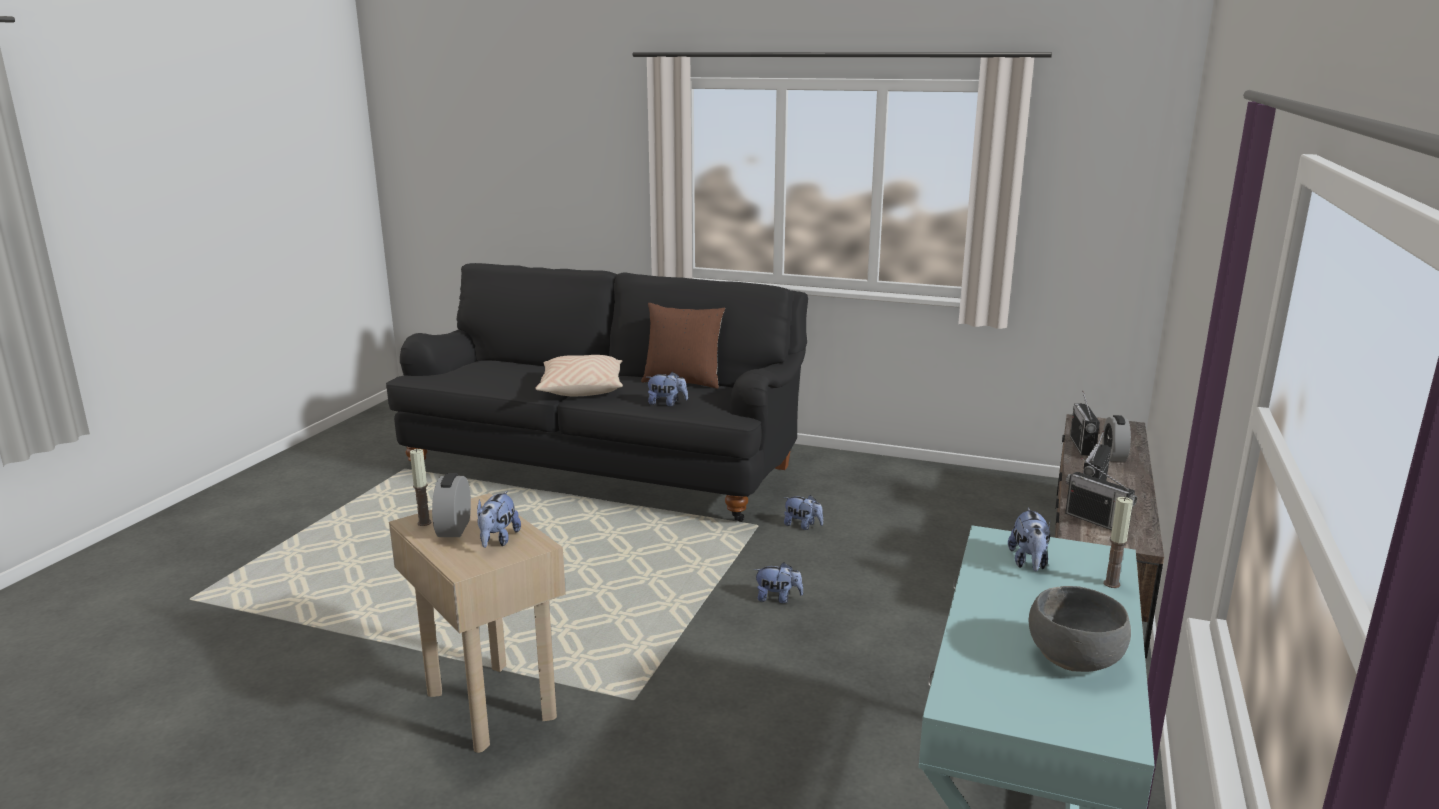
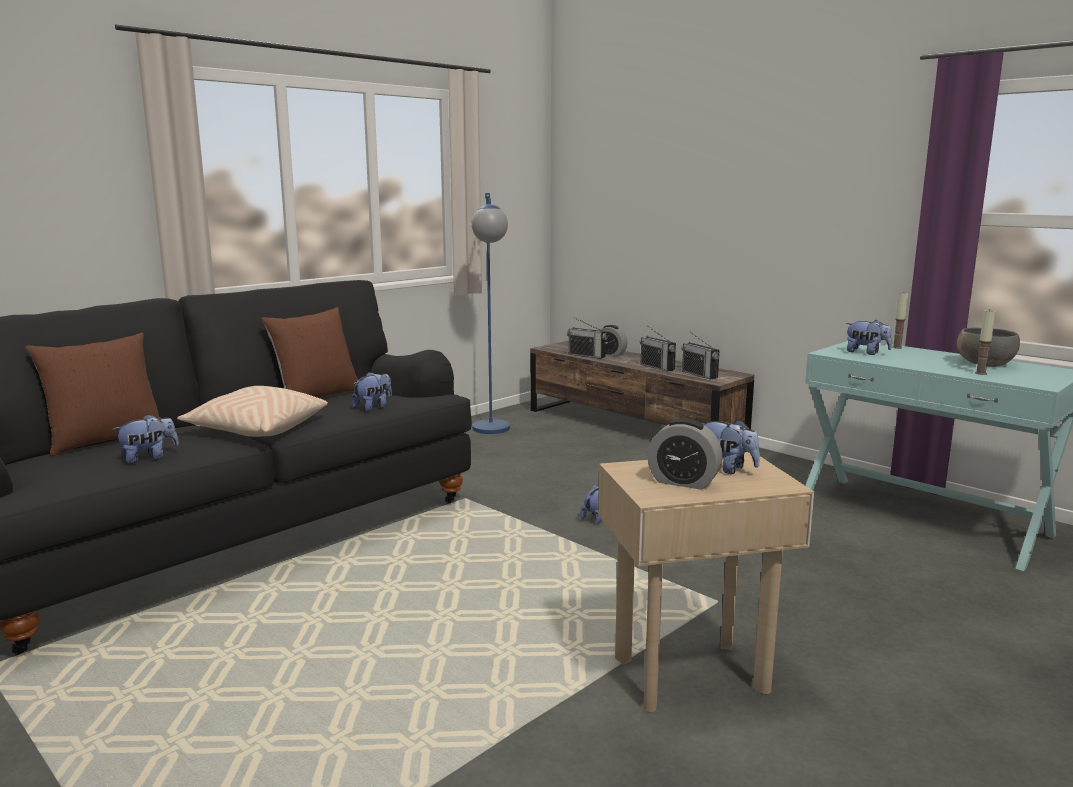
camera: 65 degrees left, 5 degrees down
candle [410,449,432,526] -> candle moved to [975,310,996,375]
plush toy [784,495,823,530] -> plush toy moved to [112,414,179,464]
radio [1065,458,1137,530] -> radio turned 75 degrees clockwise [681,332,720,379]
none -> brown pillow [25,333,161,456]
none -> blue floor lamp [471,193,510,434]

